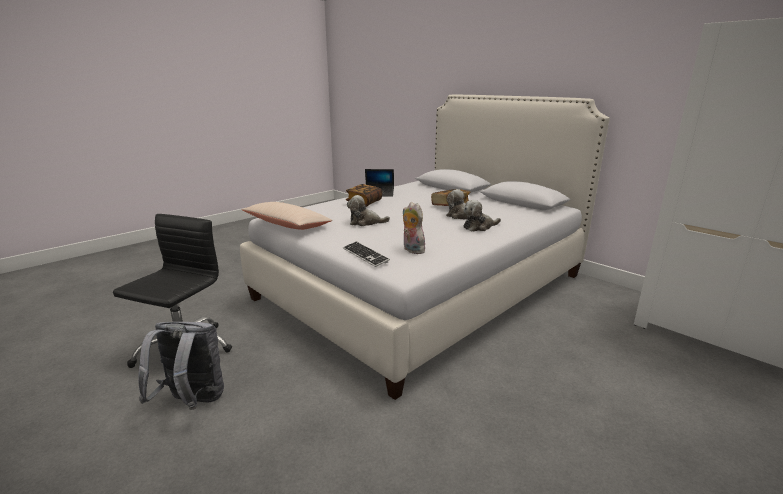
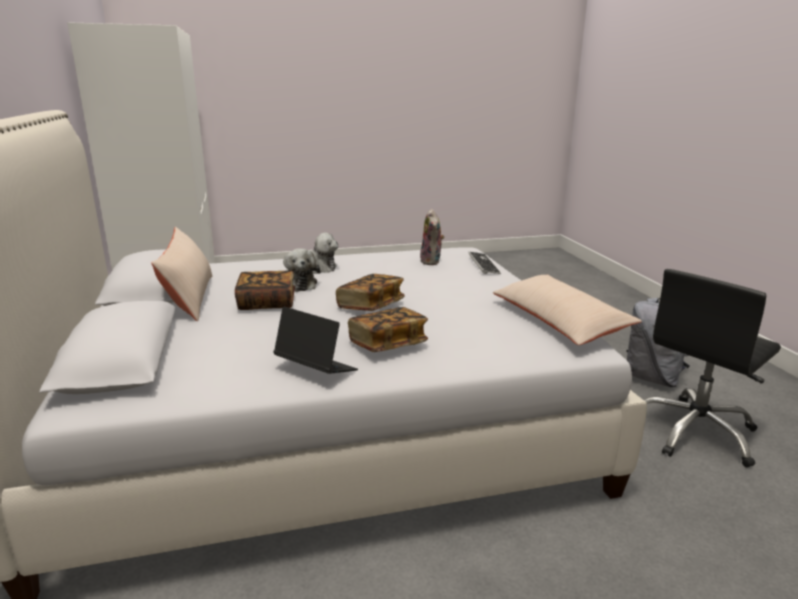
camera: 150 degrees left, 0 degrees up
plush toy [347,195,390,226] -> none
none -> beige pillow [151,227,212,322]
none -> book [336,274,405,311]

